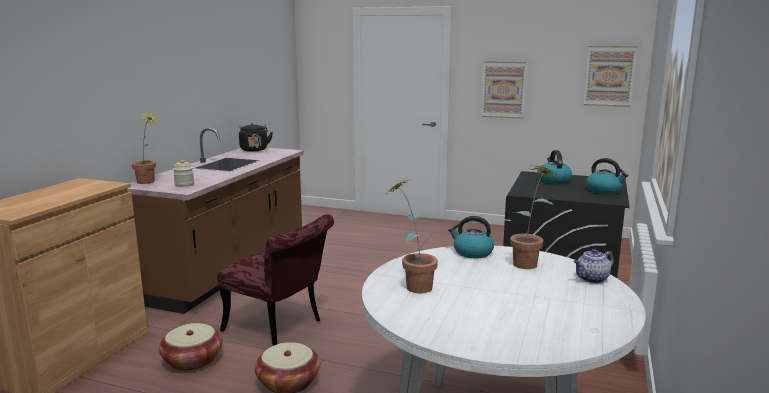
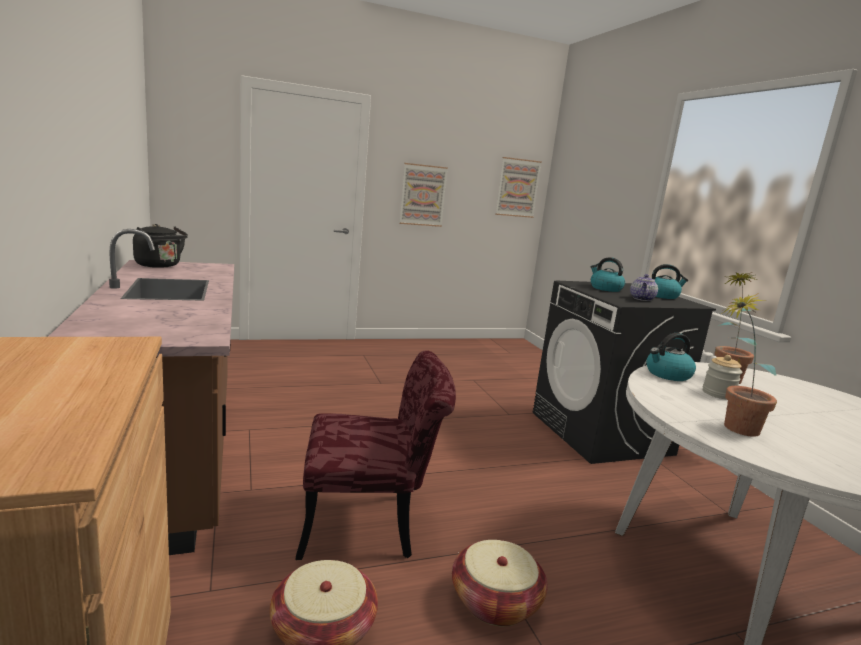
camera: 40 degrees left, 0 degrees up
potted plant [132,112,159,184] -> none
jar [173,160,194,187] -> jar moved to [703,355,743,399]
teapot [574,249,614,283] -> teapot moved to [630,274,658,301]

